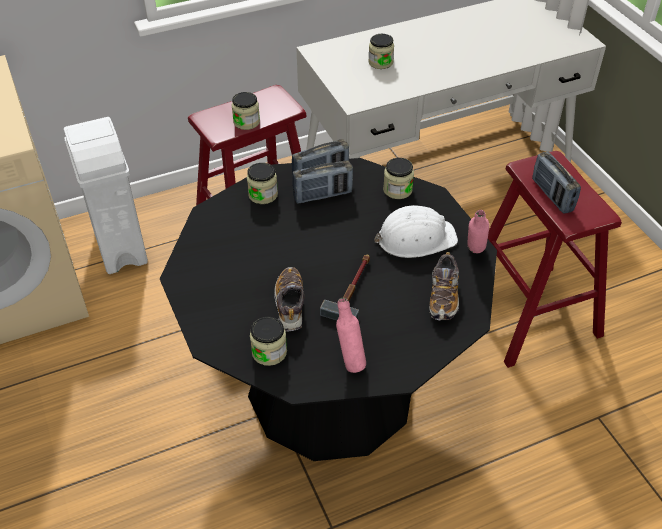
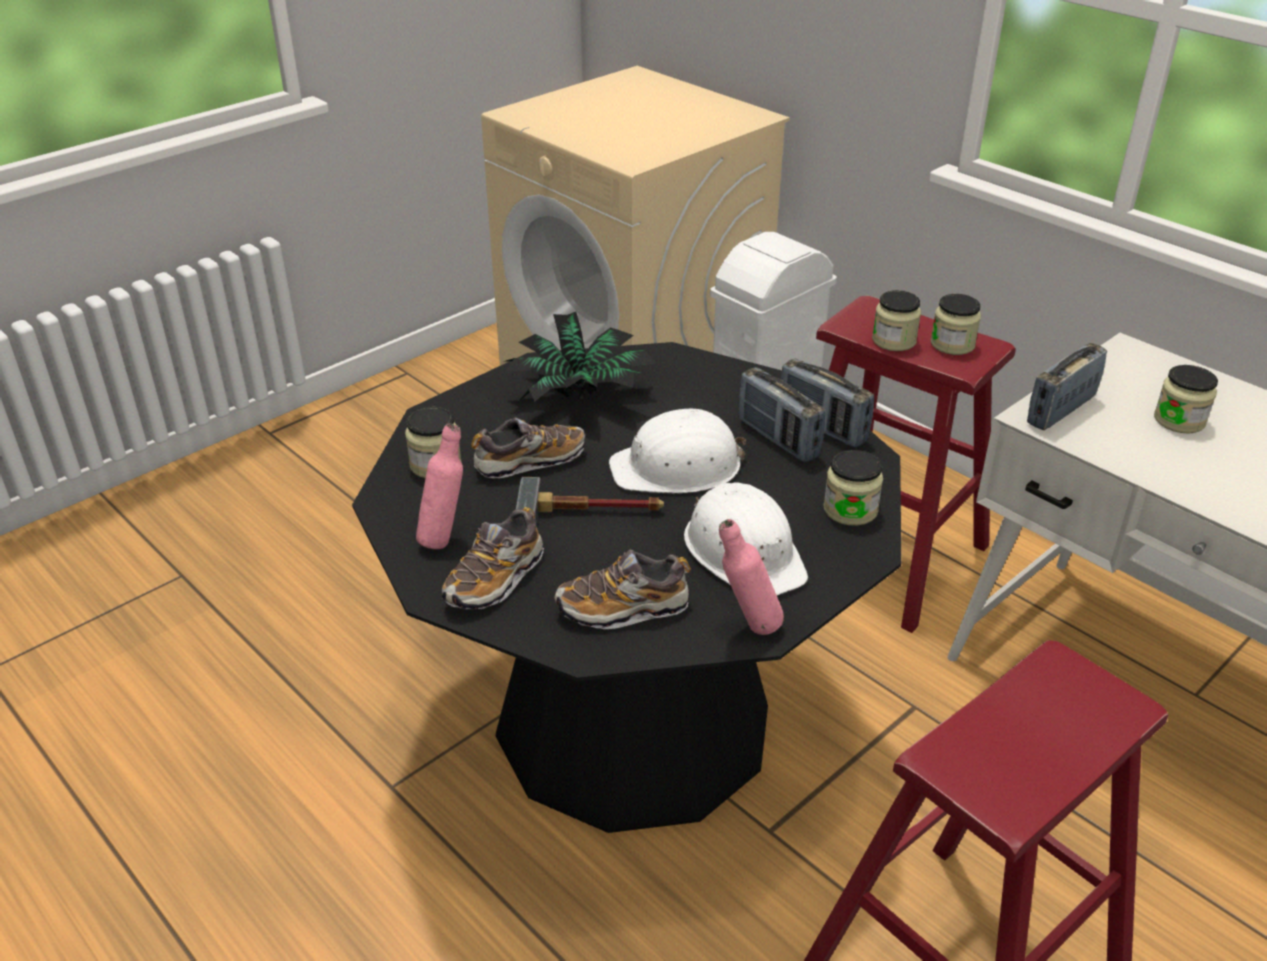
camera: 70 degrees right, 10 degrees down
jar [247,163,278,204] -> jar moved to [931,294,981,355]
radio [532,152,581,214] -> radio moved to [1027,343,1107,430]
none -> shoe [442,507,544,609]
none -> potted plant [503,312,656,403]
none -> white hard hat [609,409,746,494]

